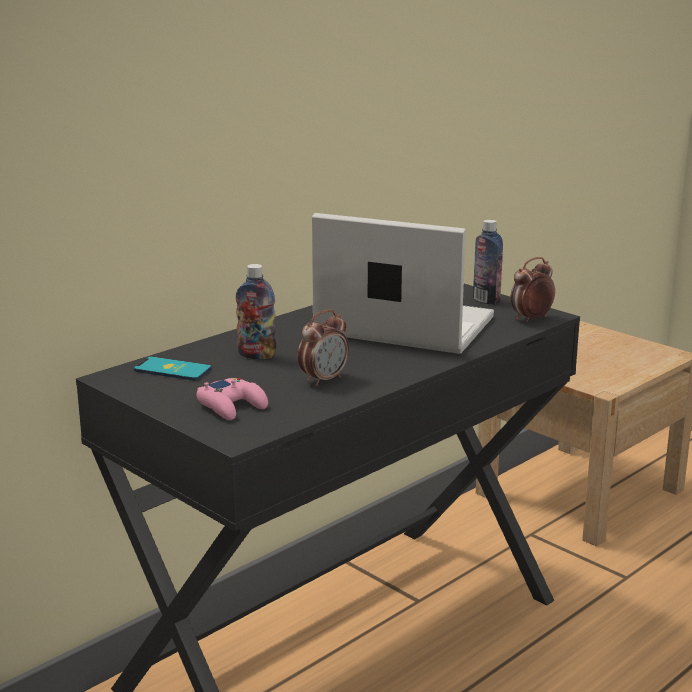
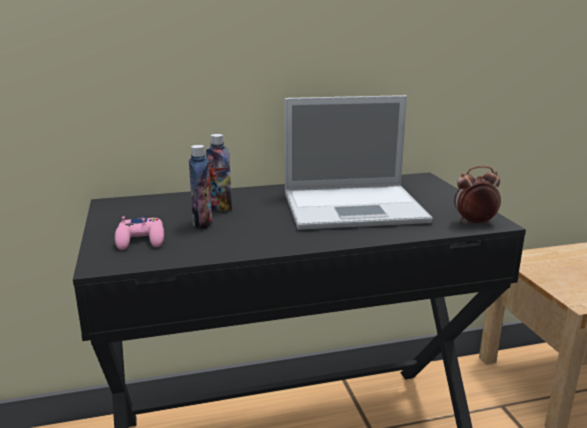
camera: 30 degrees right, 0 degrees up
phone [134,357,212,381] -> none
alarm clock [298,310,349,386] -> none
laptop [312,213,494,354] -> laptop turned 120 degrees clockwise [284,95,433,230]
bottle [473,220,503,305] -> bottle moved to [189,145,212,229]

